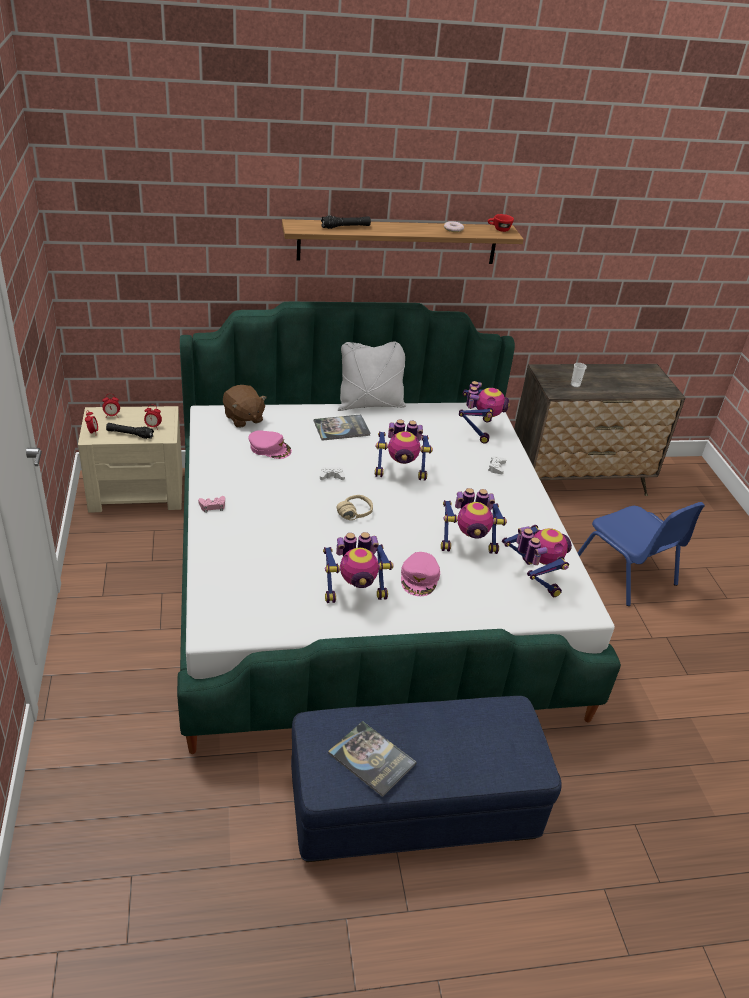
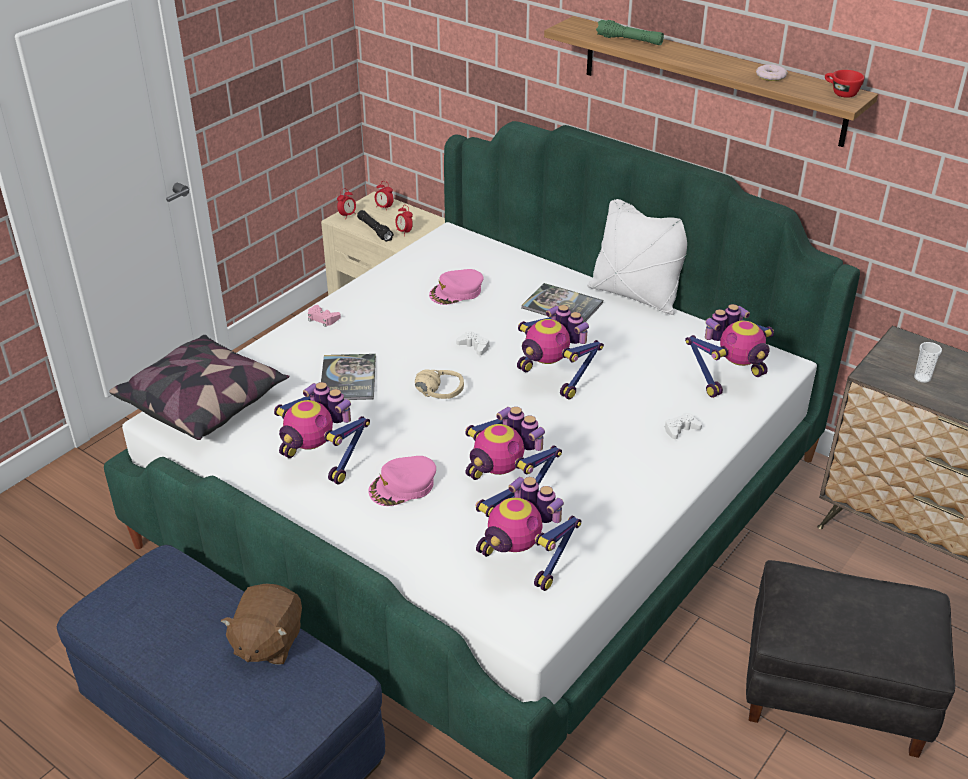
camera: 50 degrees right, 0 degrees up
brown plush toy [223,385,267,428] -> brown plush toy moved to [221,584,302,665]
pink cap [248,430,292,459] -> pink cap turned 75 degrees clockwise [429,269,483,305]
black flashlight [321,216,371,229] -> green flashlight [596,20,664,45]
book [328,721,417,797] -> book moved to [321,354,376,400]
toy robot [502,525,572,597] -> toy robot turned 105 degrees clockwise [476,477,581,591]
blue chair [577,502,705,606] -> black ottoman [746,560,955,758]
none -> pillow [109,335,289,440]

